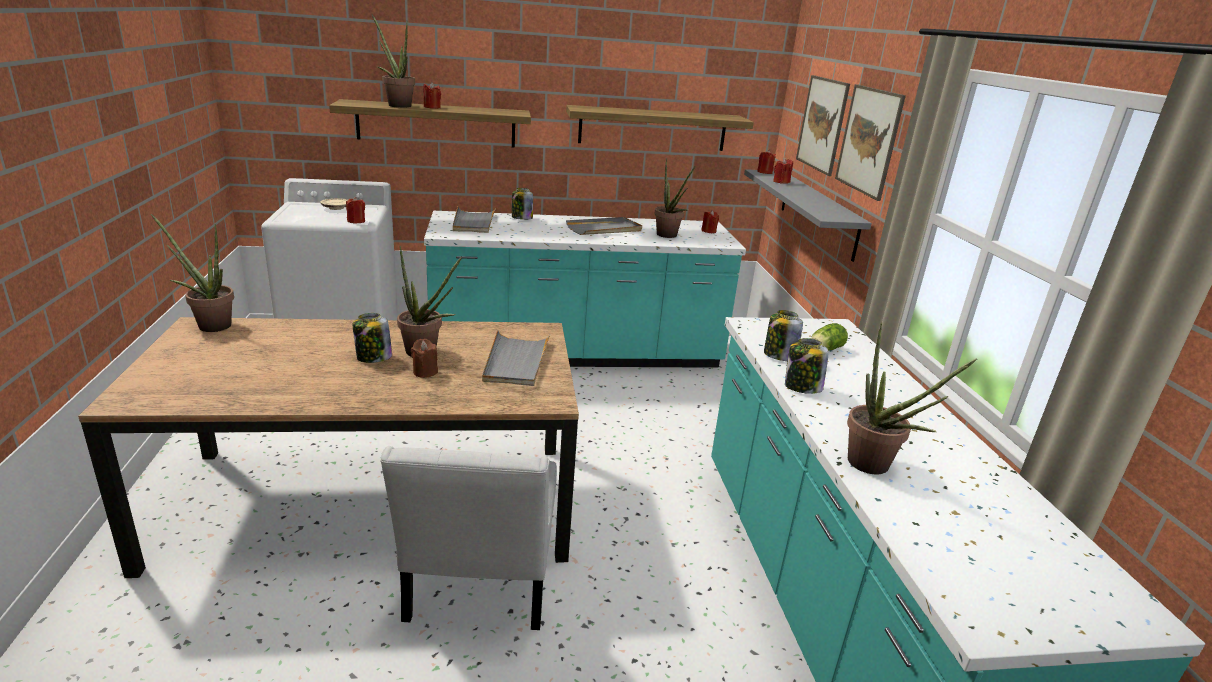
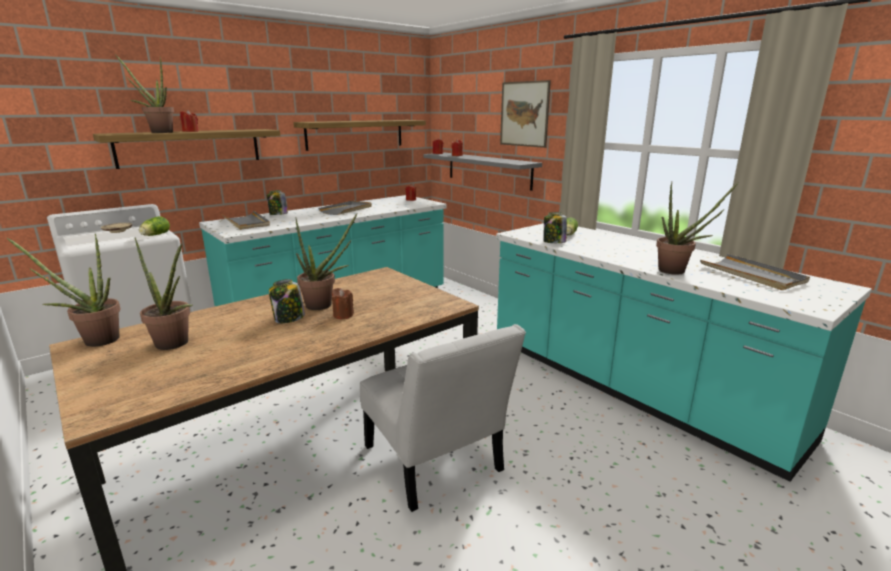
camera: 30 degrees left, 5 degrees down
red candle [346,197,365,224] -> lettuce [139,216,170,236]
grey tray [482,330,551,386] -> grey tray moved to [700,254,810,290]
potted plant [654,158,696,238] -> potted plant moved to [135,237,193,350]
jar [785,338,829,394] -> none
picture [796,75,850,176] -> none

